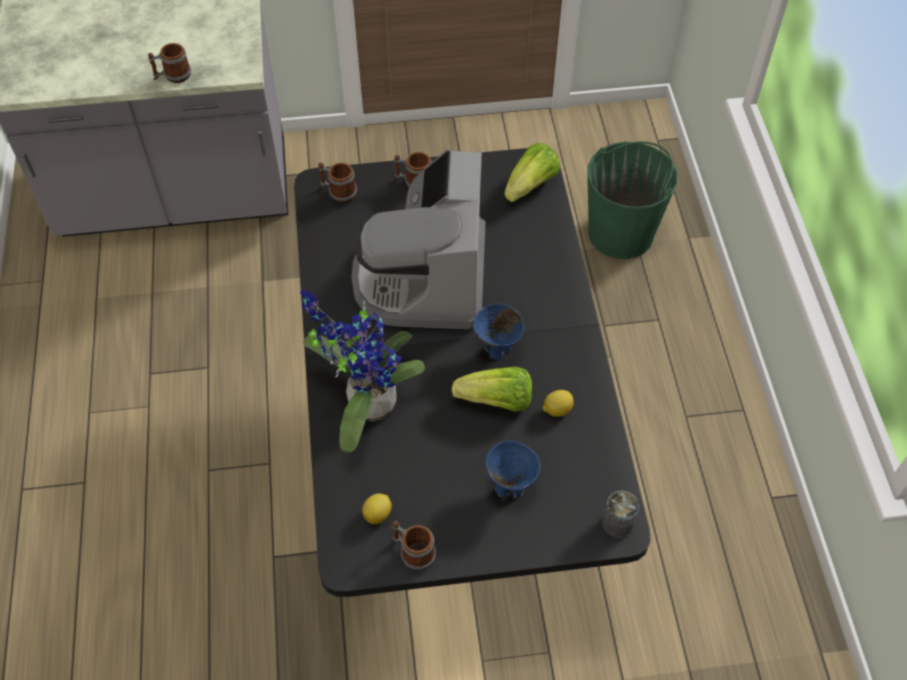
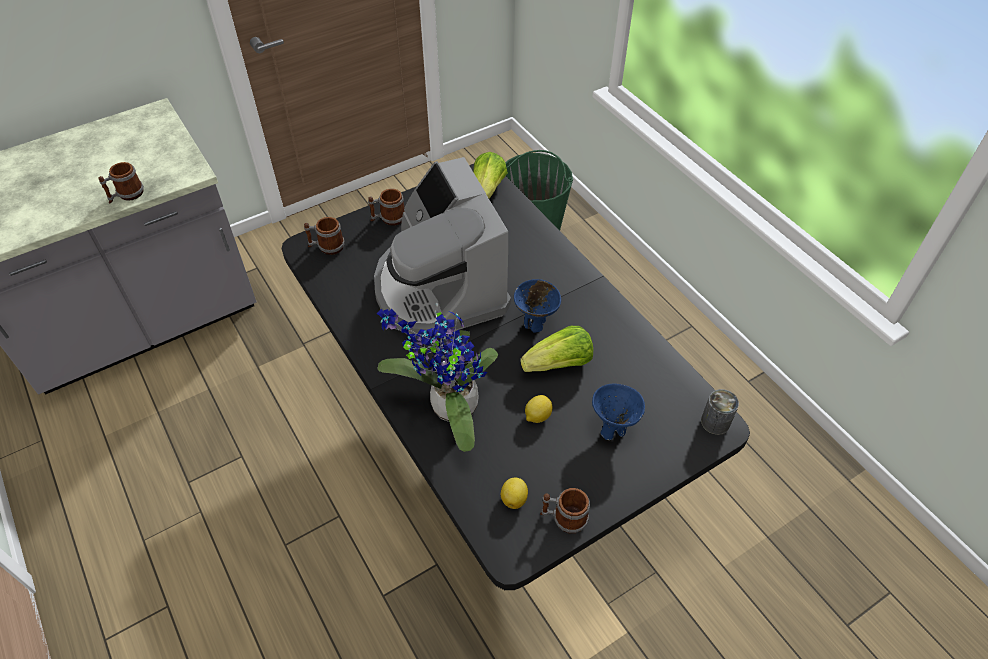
camera: 25 degrees left, 5 degrees down
lemon [543,390,574,417] -> lemon moved to [525,395,553,423]

